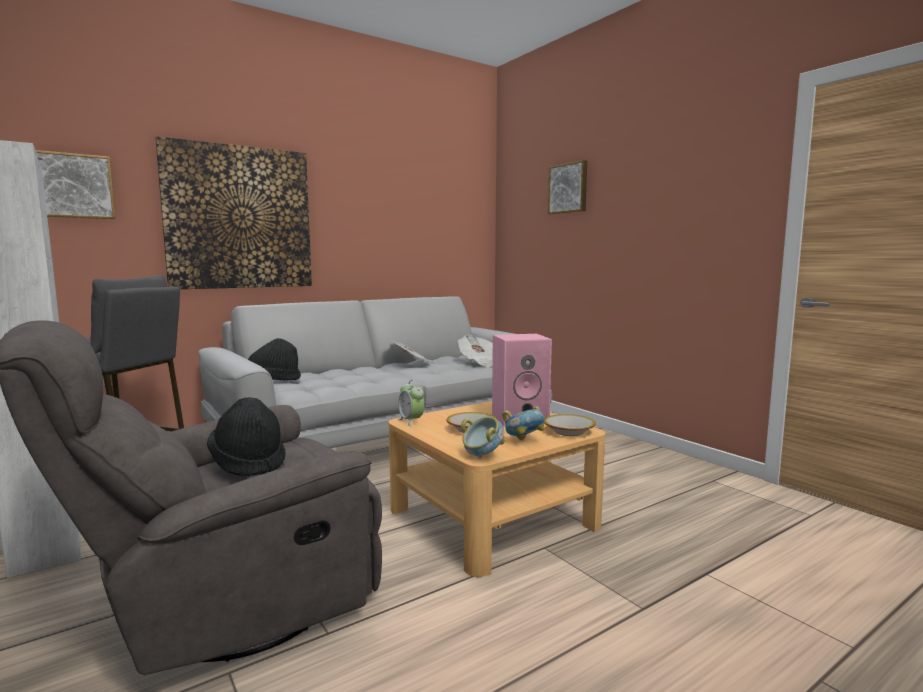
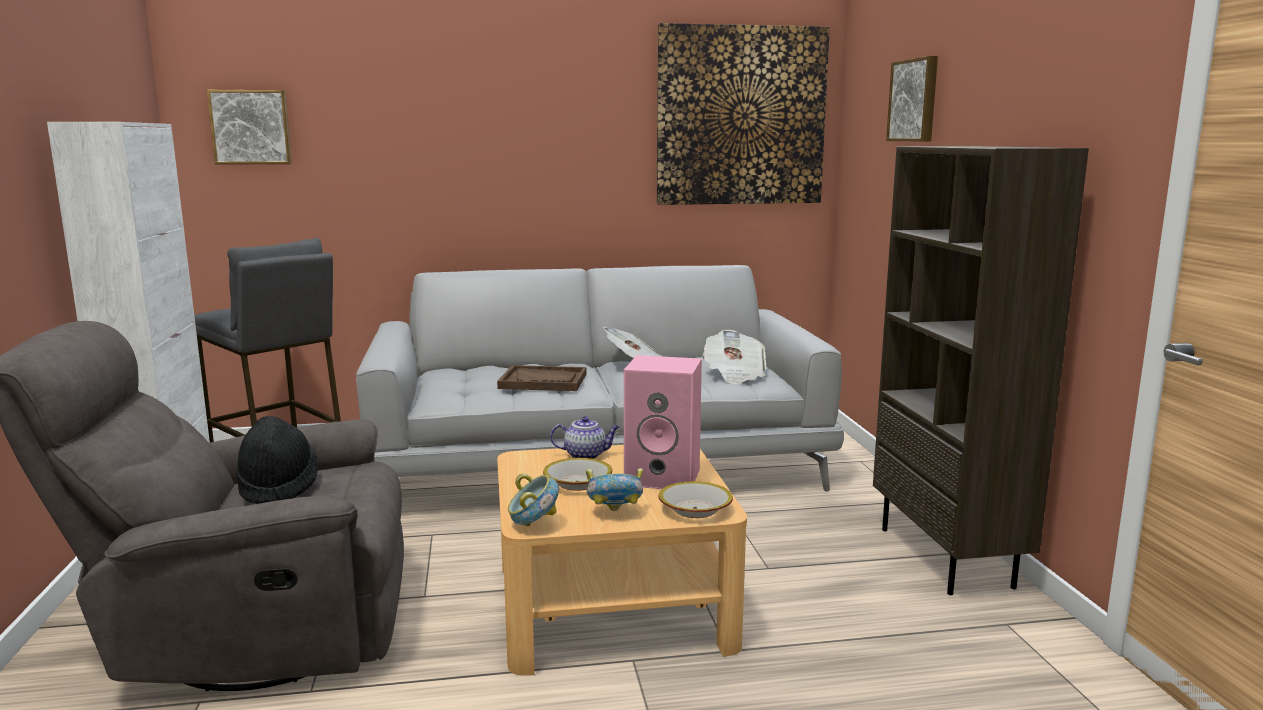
camera: 25 degrees right, 5 degrees up
picture [156,136,312,289] -> picture moved to [657,23,830,205]
black hat [248,338,301,381] -> none
alarm clock [398,380,424,426] -> none
none -> brown tray [497,365,587,391]
none -> teapot [550,416,619,459]
none -> brown bookcase [873,146,1089,595]

